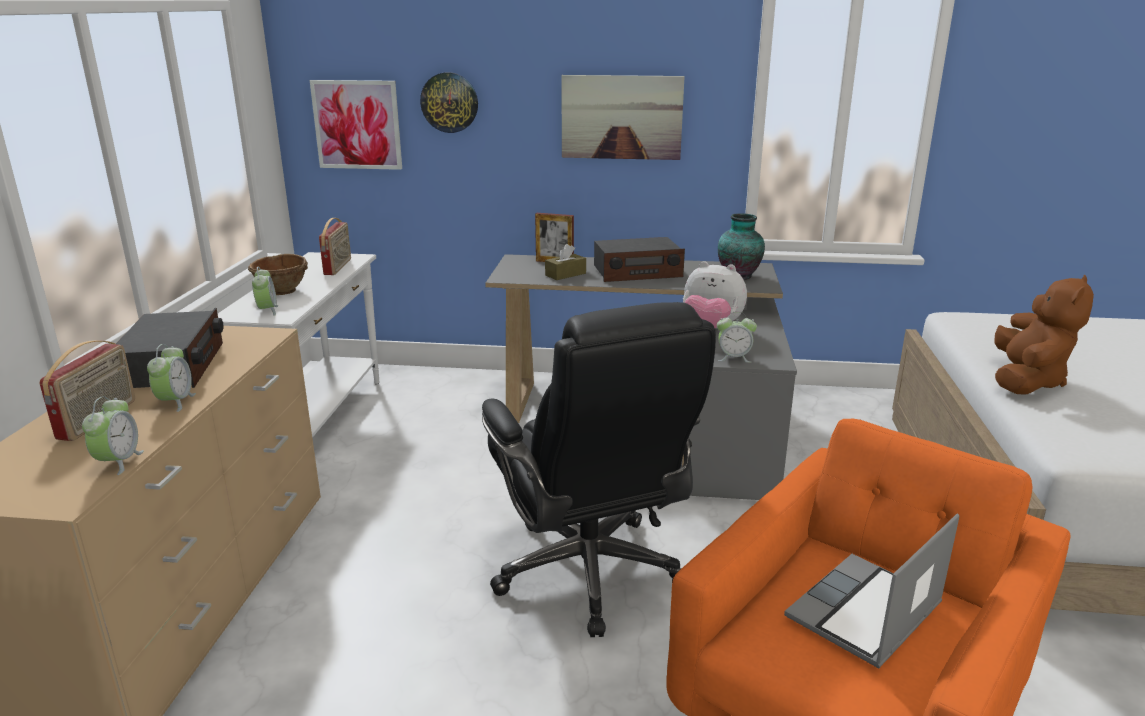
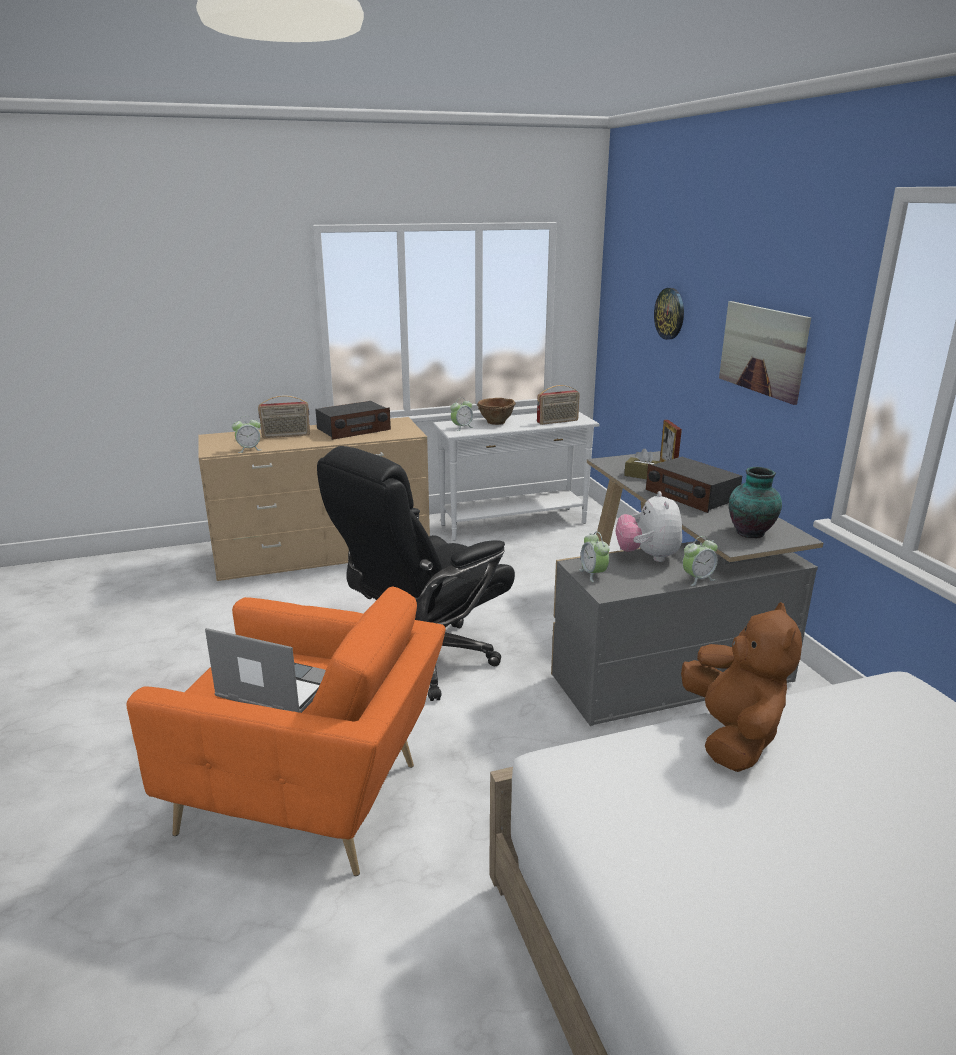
camera: 65 degrees right, 0 degrees up
alarm clock [147,344,196,412] -> alarm clock moved to [683,536,718,586]
picture [310,80,402,170] -> none
brown plush toy [994,275,1094,395] -> brown plush toy turned 90 degrees counterclockwise [681,602,802,772]

